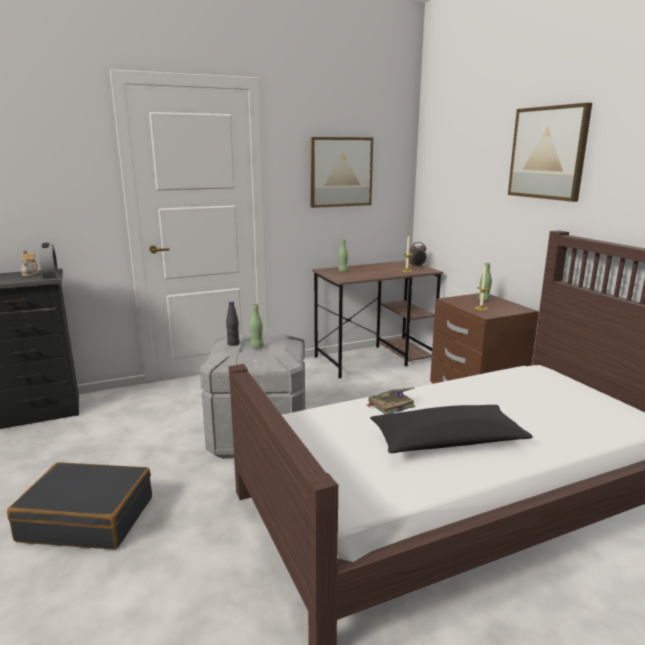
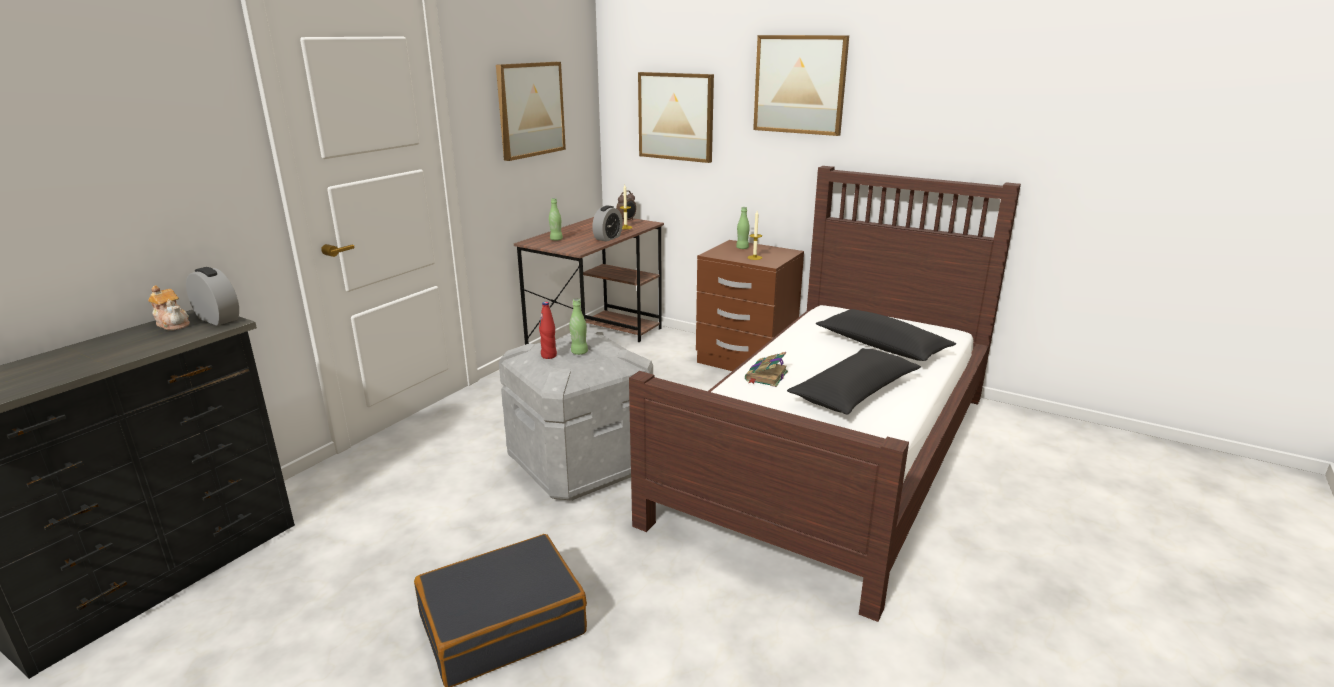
camera: 35 degrees left, 5 degrees up
black bottle [226,301,240,346] -> red bottle [539,302,557,359]
none -> alarm clock [592,206,623,242]
none -> picture [638,72,714,163]
none -> black pillow [816,309,956,361]

